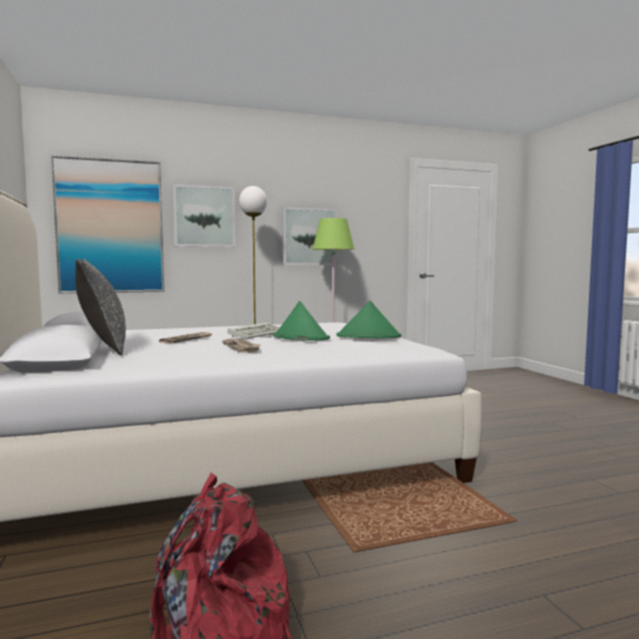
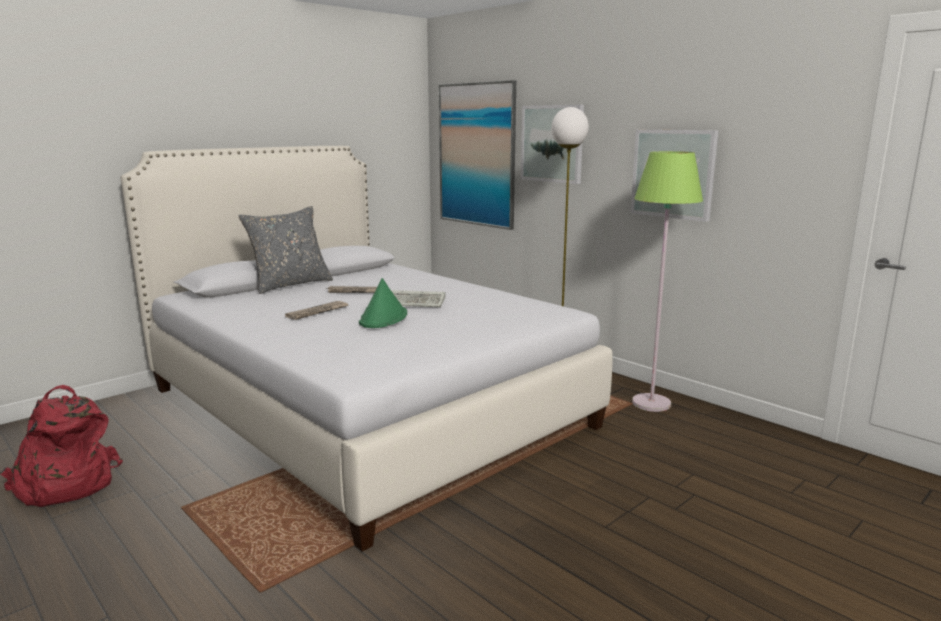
camera: 65 degrees right, 10 degrees up
green hat [336,301,401,338] -> none

